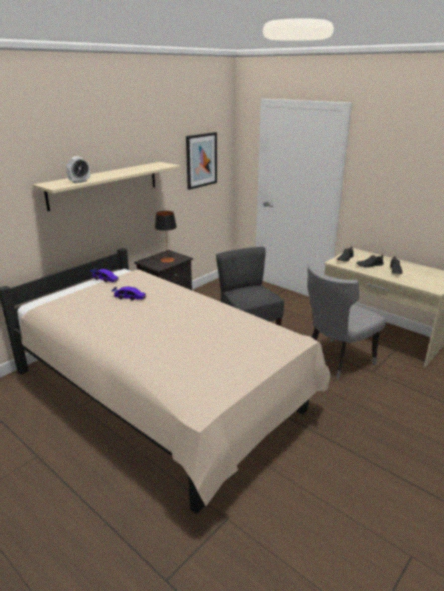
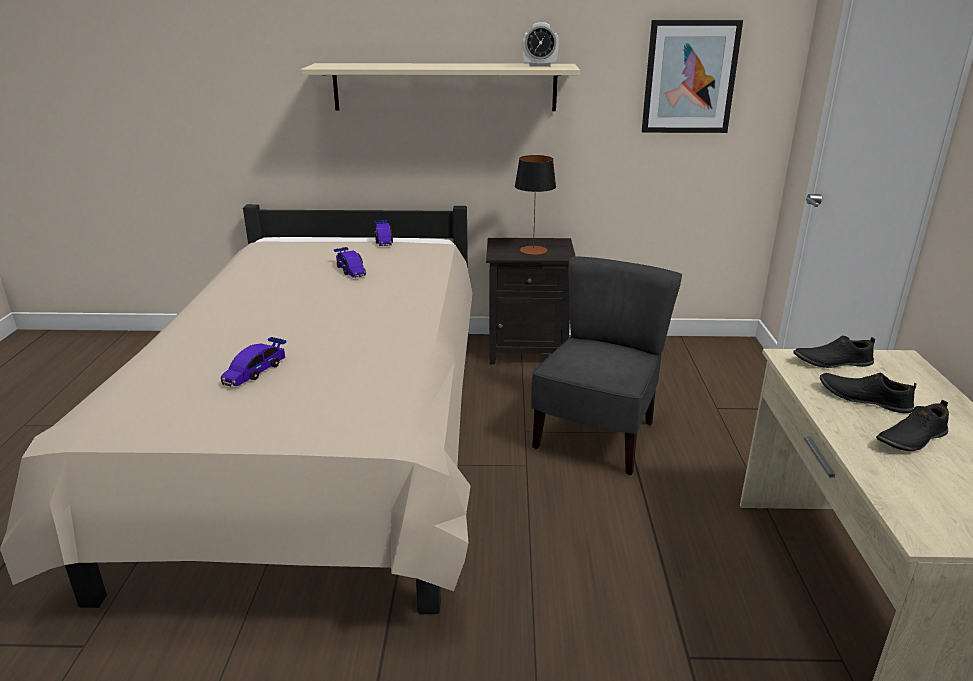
camera: 50 degrees right, 0 degrees up
alarm clock [66,156,90,183] -> alarm clock moved to [523,22,559,67]
grey chair [307,263,386,380] -> none
none -> toy car [221,337,287,387]

